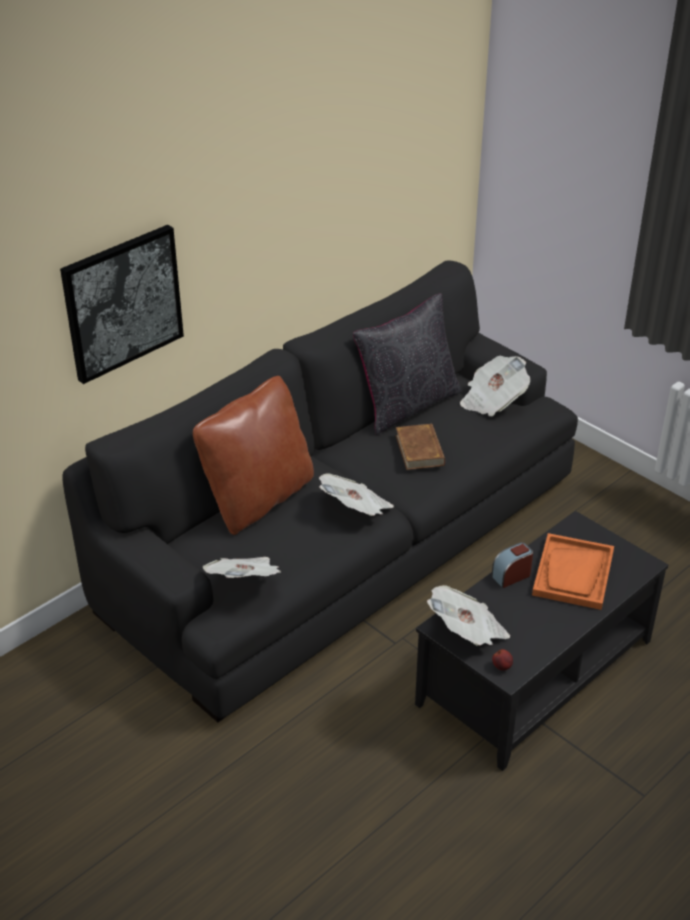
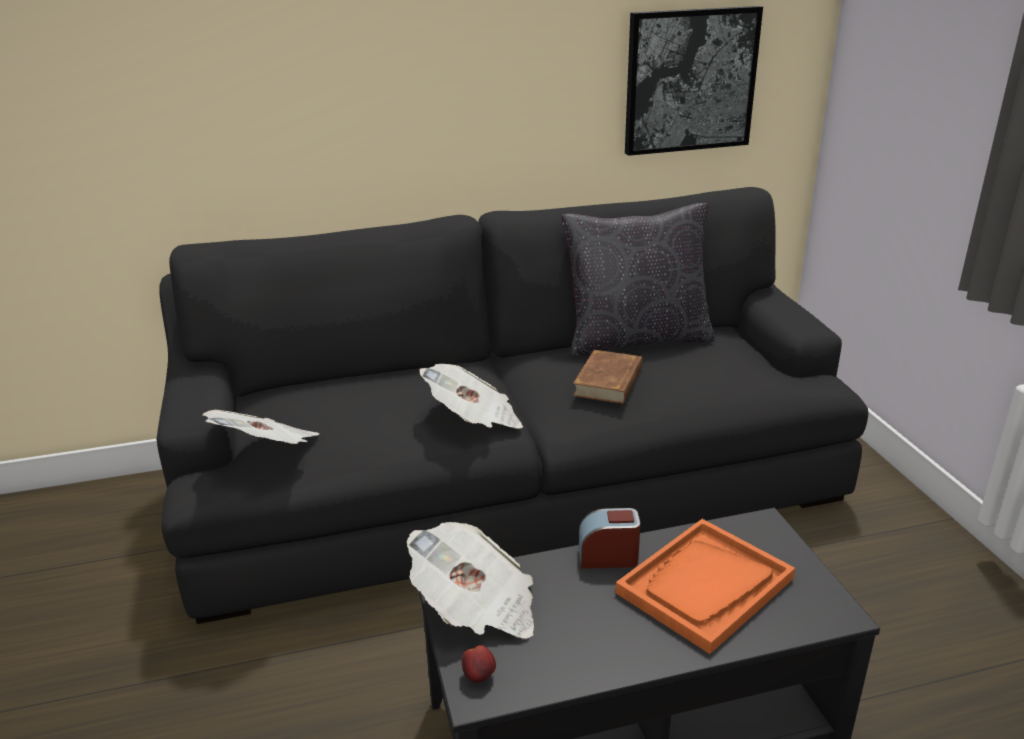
camera: 30 degrees right, 10 degrees down
picture [60,225,184,384] -> picture moved to [625,6,763,156]
brown pillow [193,376,314,535] -> none
newspaper [460,356,530,416] -> none

